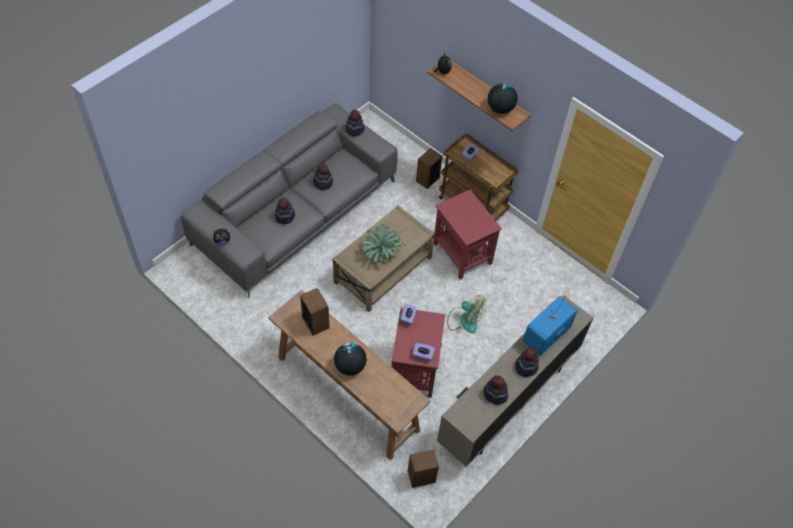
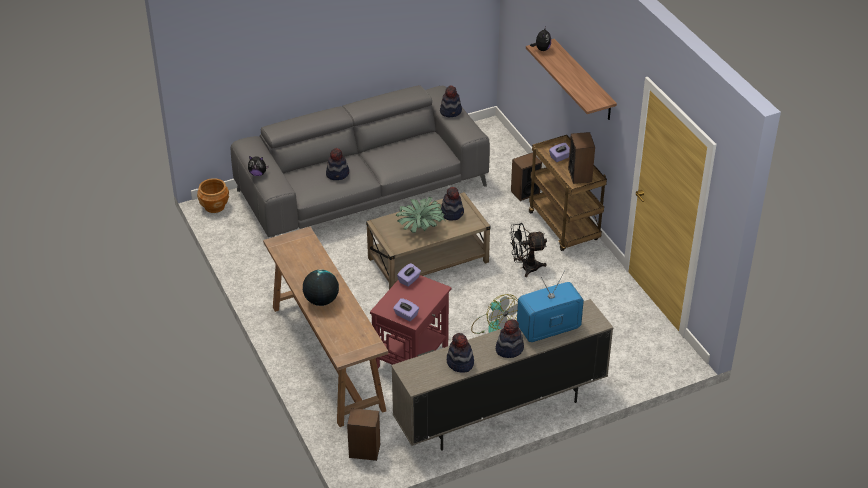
camera: 25 degrees right, 15 degrees down
speaker [300,288,329,335] -> speaker moved to [568,132,595,184]
hat [313,164,333,190] -> hat moved to [441,187,464,221]
red side table [433,189,502,280] -> black fan [510,223,547,277]
globe [488,83,518,114] -> none
none -> brown planter [197,178,229,213]

